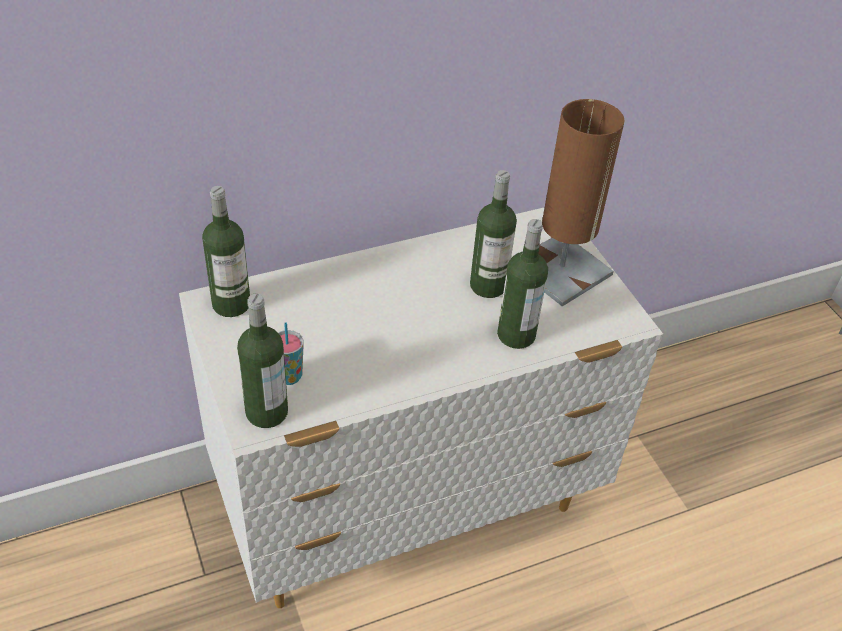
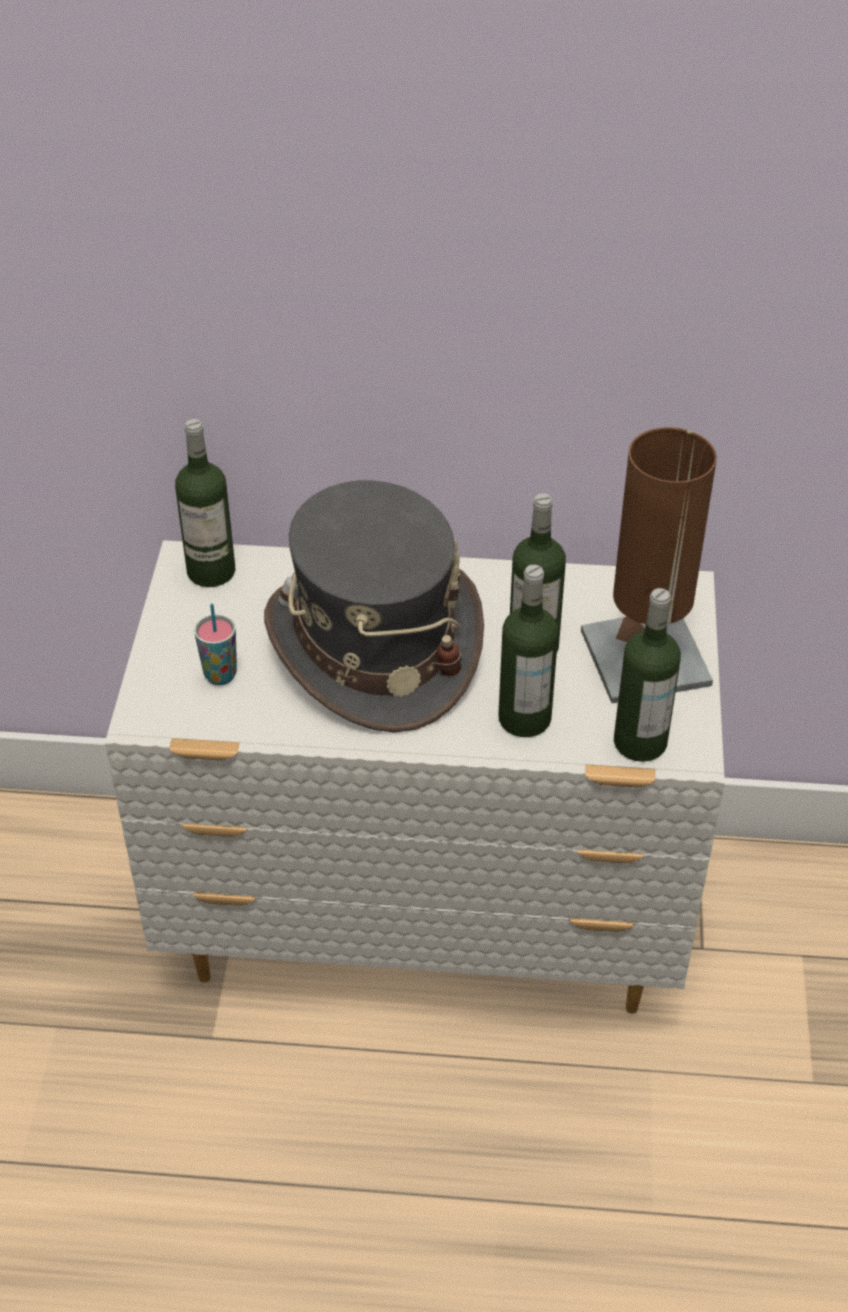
camera: 30 degrees right, 0 degrees up
bottle [237,294,288,428] -> bottle moved to [614,588,681,762]
none -> grey hat [264,480,484,733]

